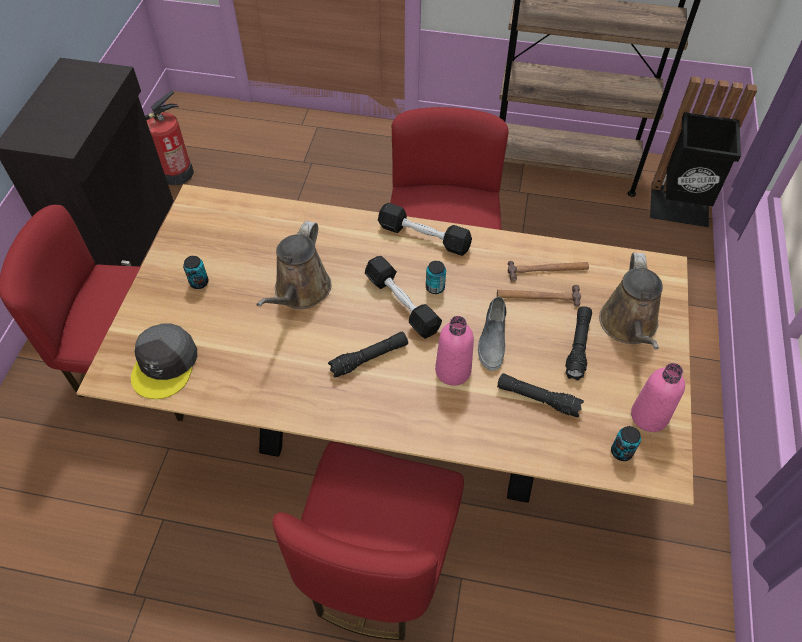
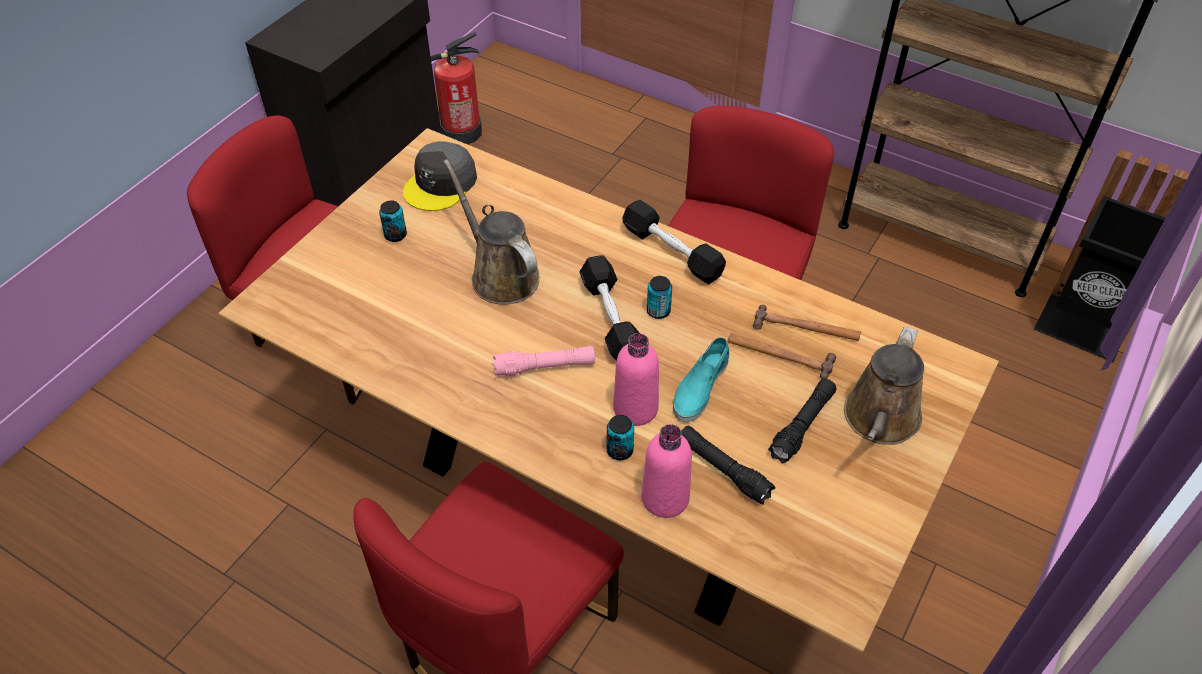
camera: 20 degrees right, 5 degrees down
grey cap [131,324,197,399] -> grey cap moved to [403,141,477,211]
brown watering can [256,221,331,309] -> brown watering can turned 105 degrees clockwise [443,159,539,305]
black flashlight [328,331,408,377] -> pink flashlight [493,346,595,376]
grey shoe [478,297,506,371] -> turquoise shoe [673,337,729,422]
can [611,426,641,461] -> can moved to [607,415,634,460]
pink bottle [631,363,685,432] -> pink bottle moved to [641,424,692,518]

